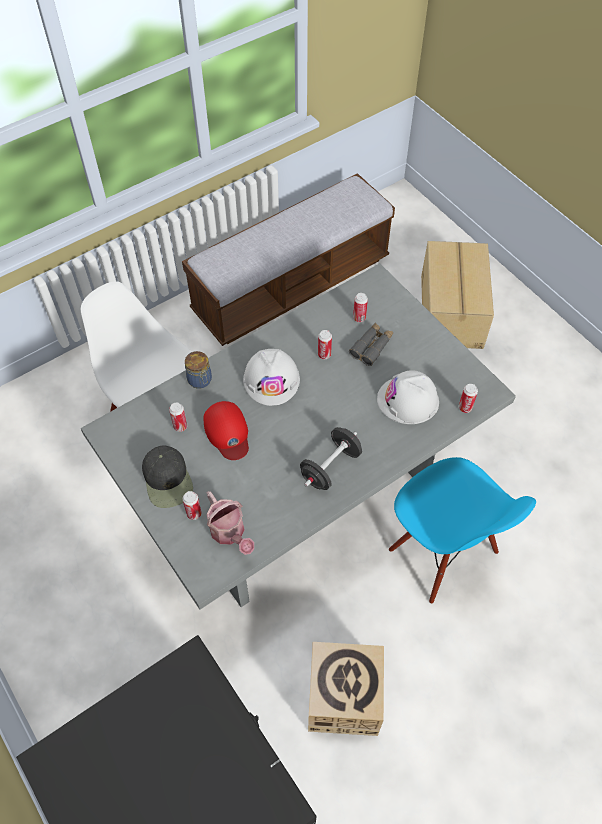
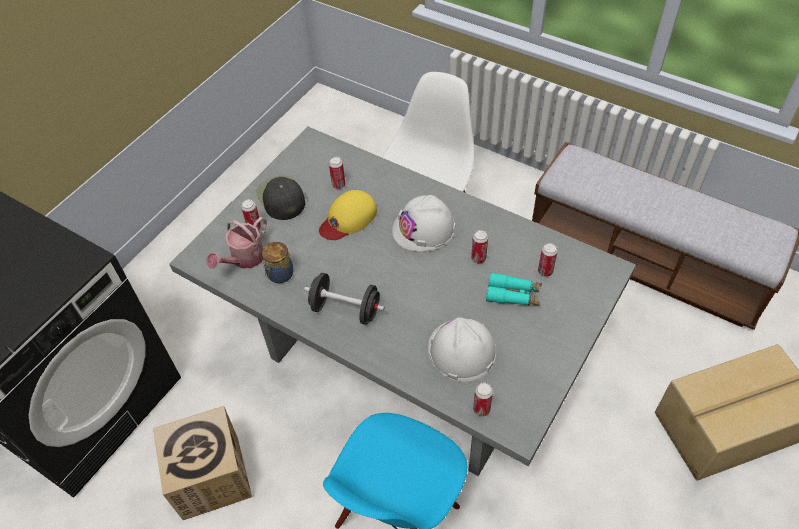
camera: 70 degrees right, 5 degrees down
black cap [142,445,193,508] -> black cap turned 105 degrees clockwise [256,176,305,220]
jar [185,351,212,389] -> jar moved to [262,242,294,283]
red cap [203,401,249,460] -> yellow cap [319,190,377,240]
grey binoculars [349,323,393,366] -> turquoise binoculars [486,272,542,306]

